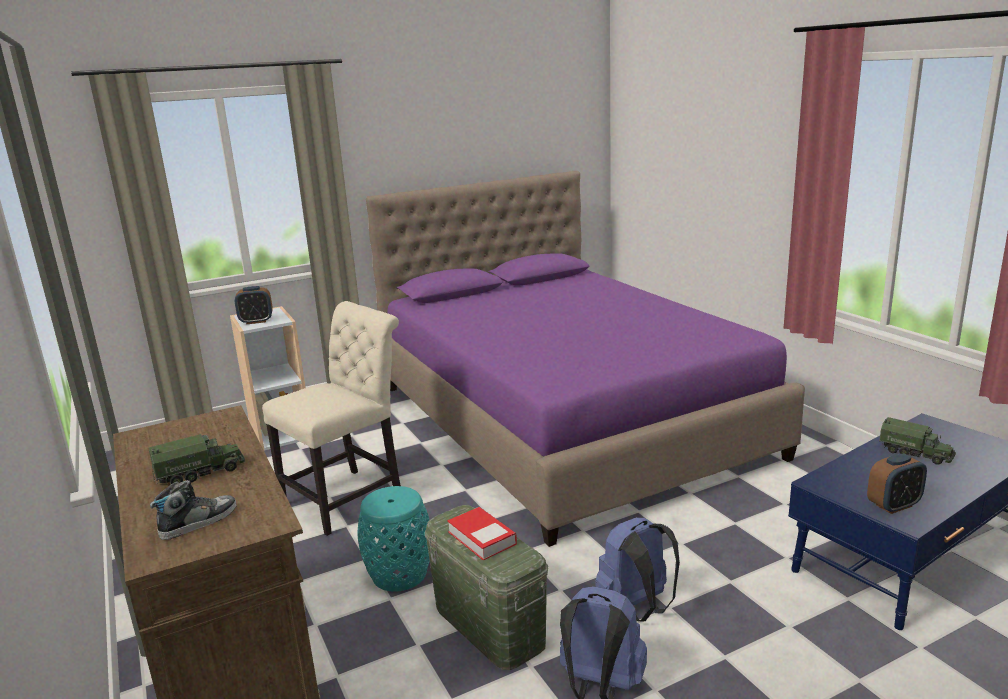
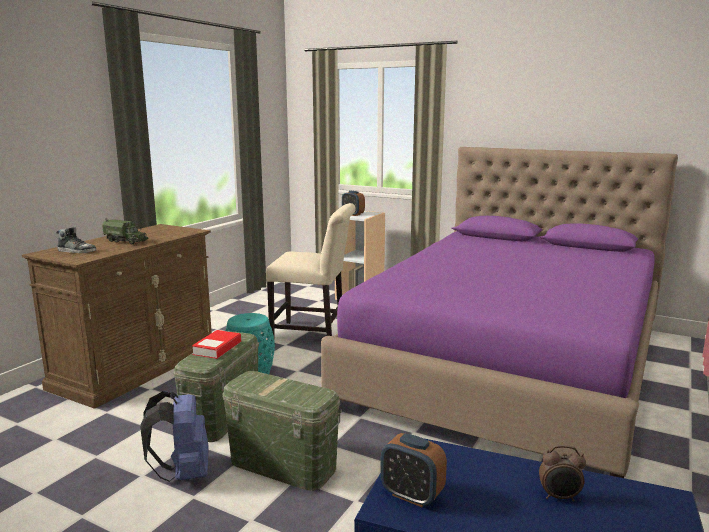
camera: 55 degrees right, 5 degrees down
blue backpack [595,517,680,622] -> green storage box [222,371,342,491]
toy truck [879,417,956,465] -> alarm clock [539,445,586,501]

